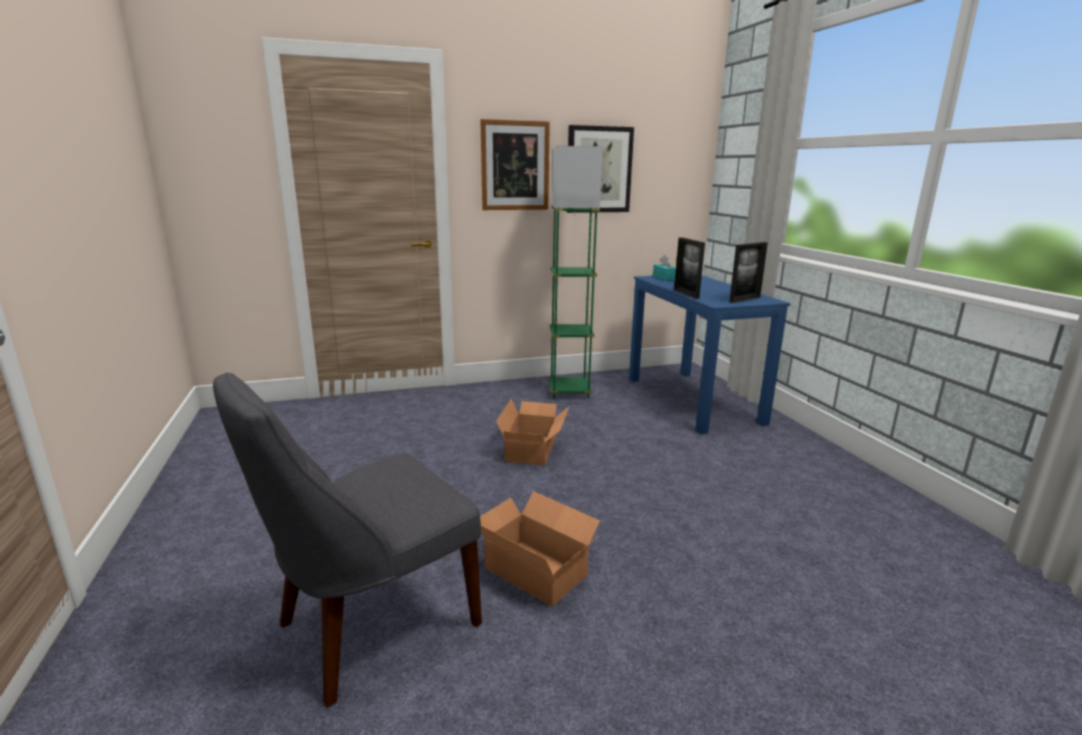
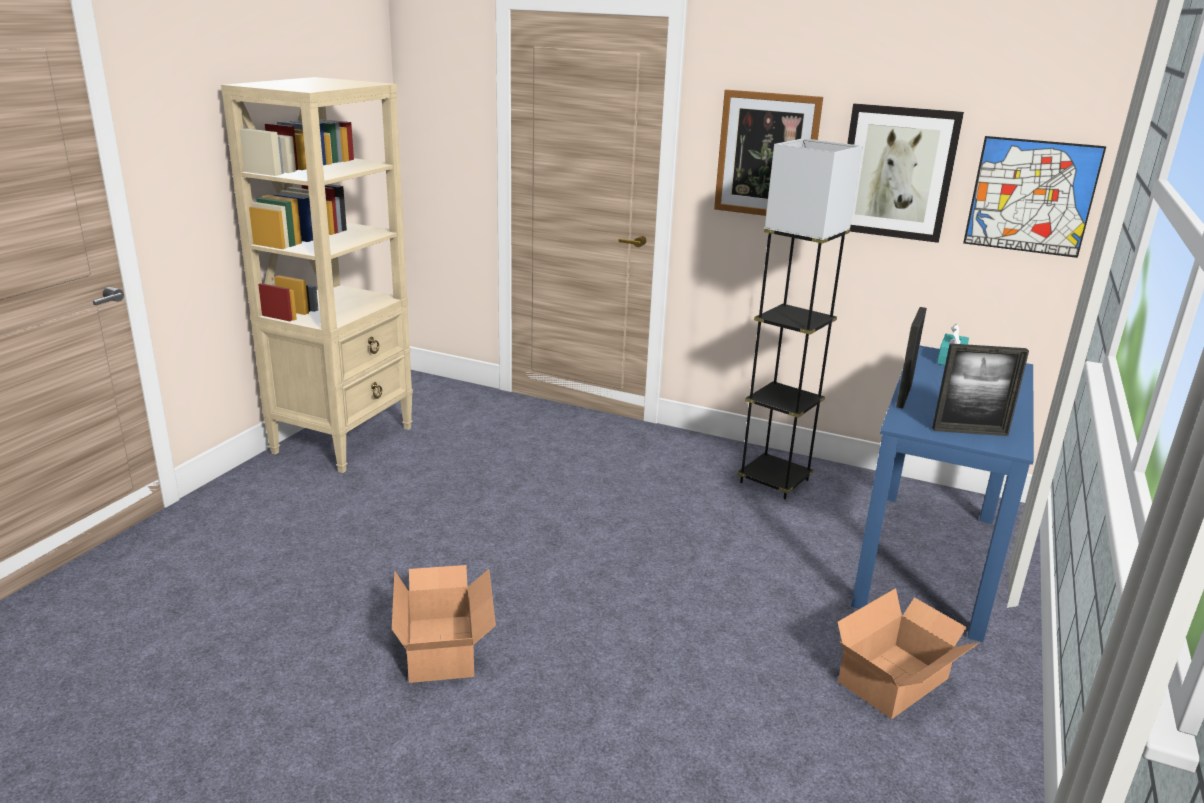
camera: 40 degrees right, 5 degrees up
grey chair [213,372,482,707] -> none
cardboard box [496,398,569,466] -> cardboard box moved to [837,588,980,719]
green floor lamp [549,146,603,399] -> grey floor lamp [737,138,862,499]
none -> beige bookcase [221,77,413,473]
none -> picture [963,136,1106,258]

